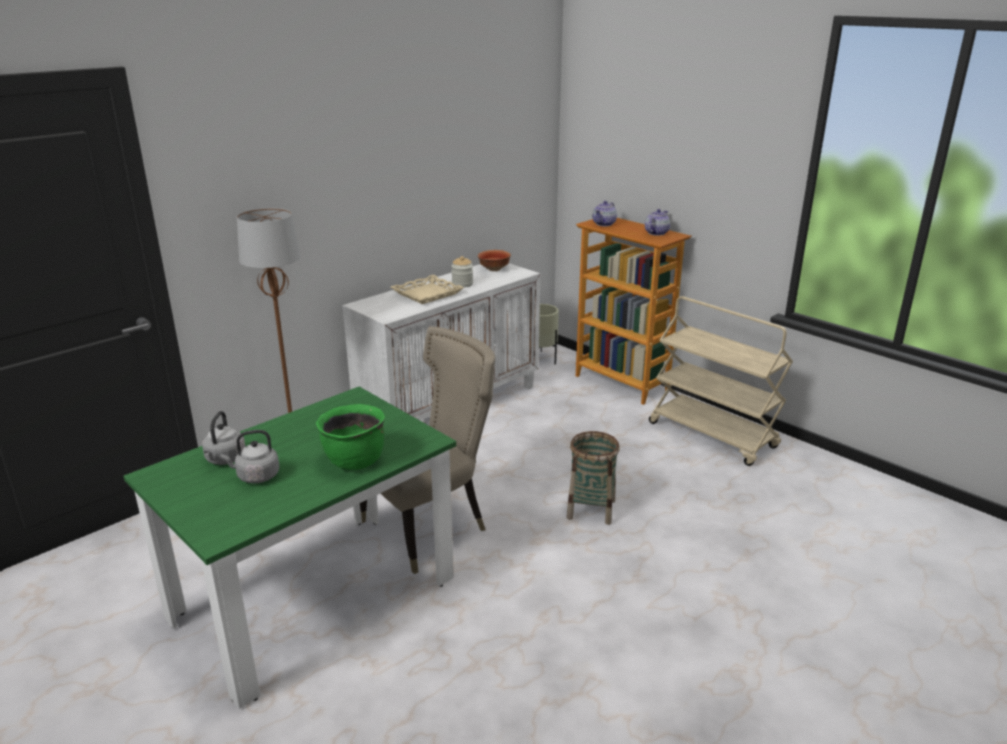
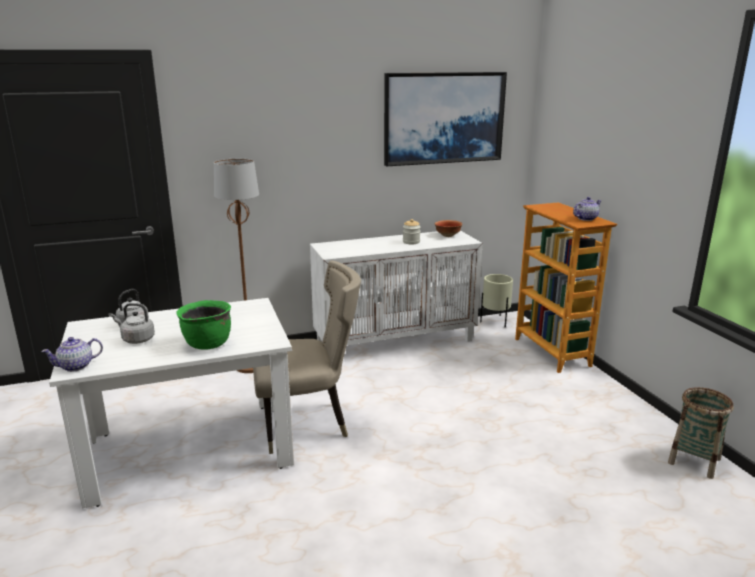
camera: 25 degrees right, 5 degrees down
green dining table [123,387,456,709] -> white dining table [49,298,294,508]
beige tray [391,275,464,304] -> none
basket [566,431,620,525] -> basket moved to [668,387,734,479]
teapot [593,201,617,226] -> teapot moved to [41,337,103,372]
beige cart [649,296,793,466] -> none
none -> picture [384,72,507,166]

